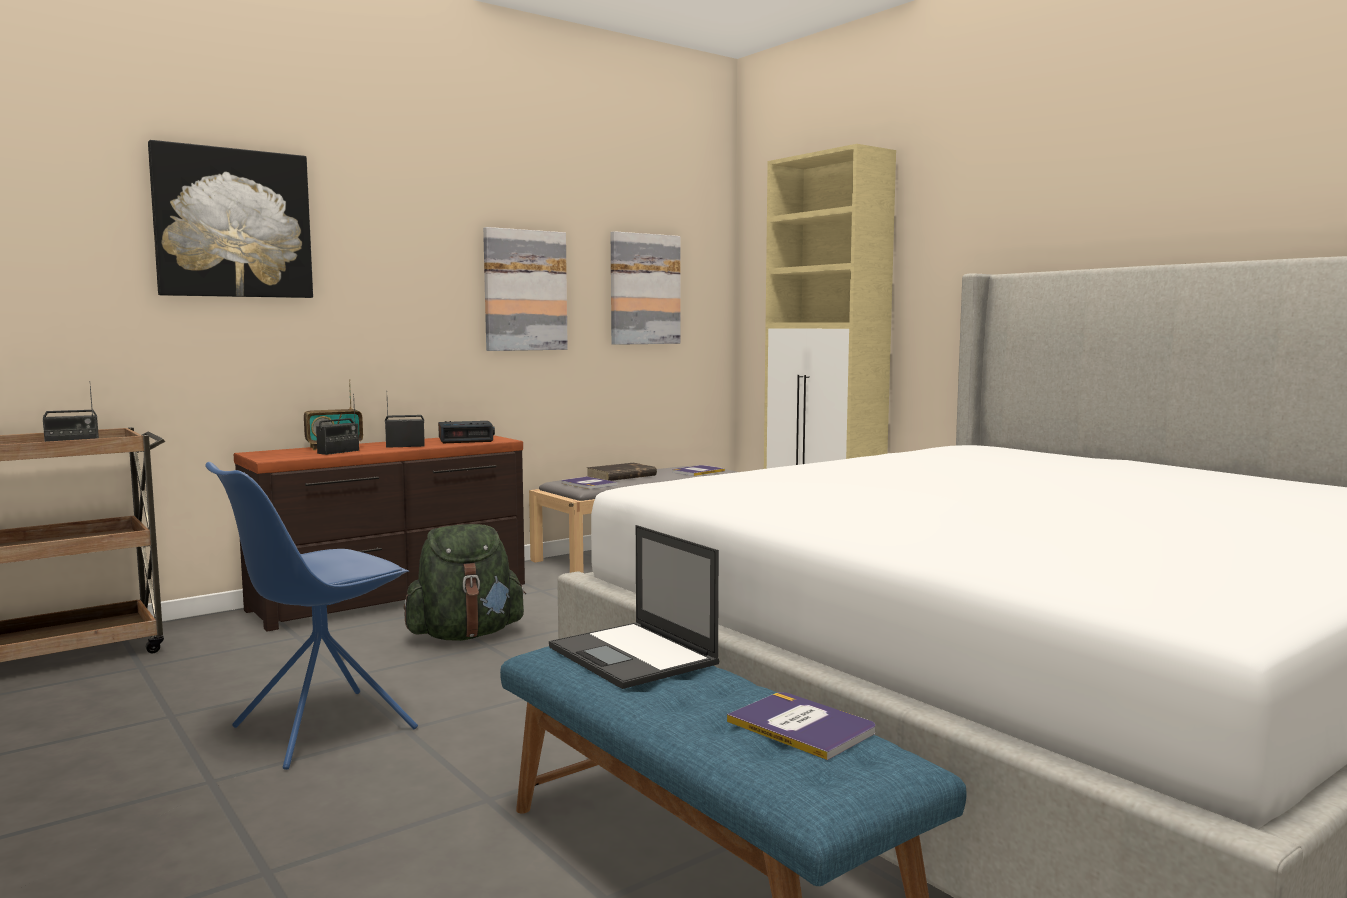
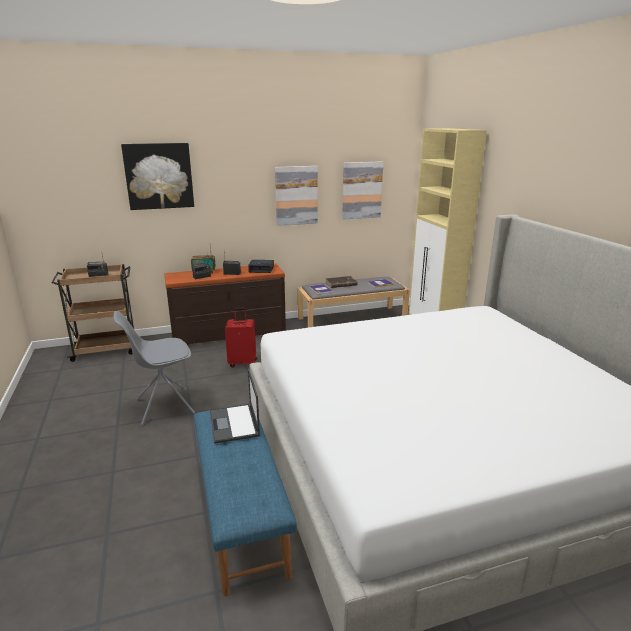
camera: 20 degrees right, 15 degrees up
blue chair [205,462,418,770] -> grey chair [114,311,195,425]
green backpack [404,524,526,641] -> red suitcase [225,308,257,368]
book [727,692,875,760] -> none

